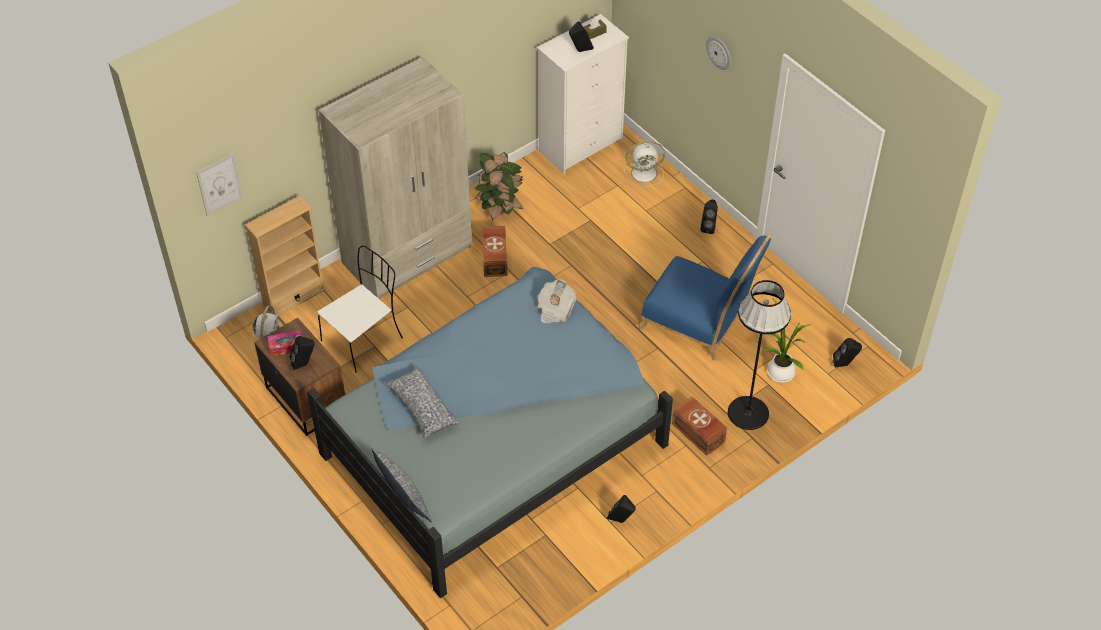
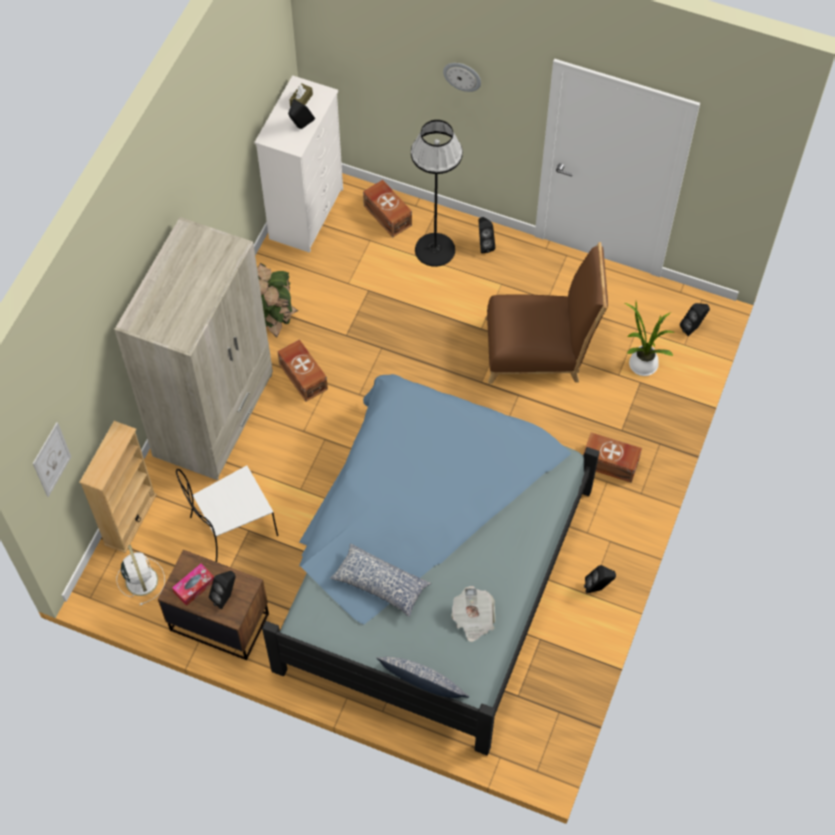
camera: 30 degrees left, 10 degrees up
white chair [317,246,403,373] -> white chair turned 135 degrees counterclockwise [176,465,278,562]
newspaper [537,279,576,323] -> newspaper moved to [451,586,495,642]
white fan [623,141,665,187] -> brown storage box [363,180,412,237]
blue chair [639,234,772,361] -> brown chair [485,242,608,384]
black floor lamp [728,280,791,430] -> black floor lamp moved to [411,120,463,267]

